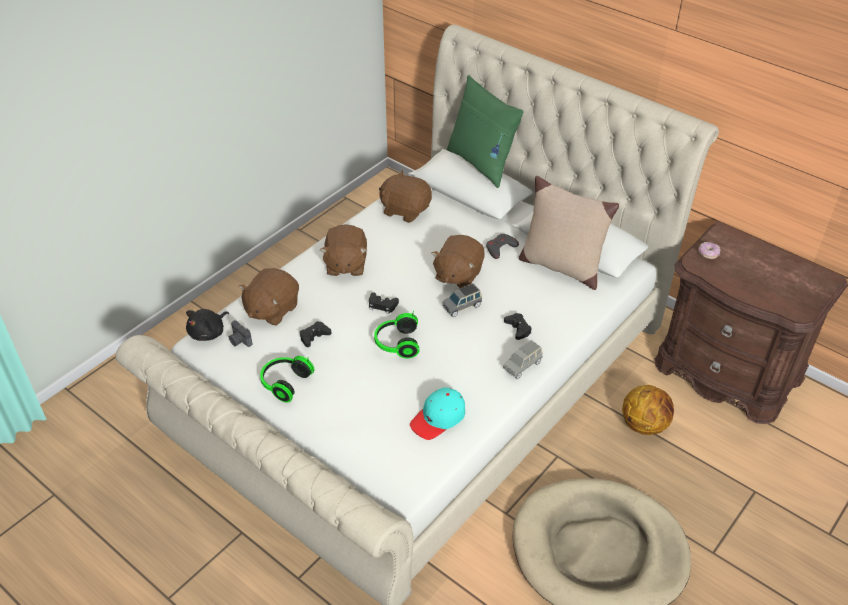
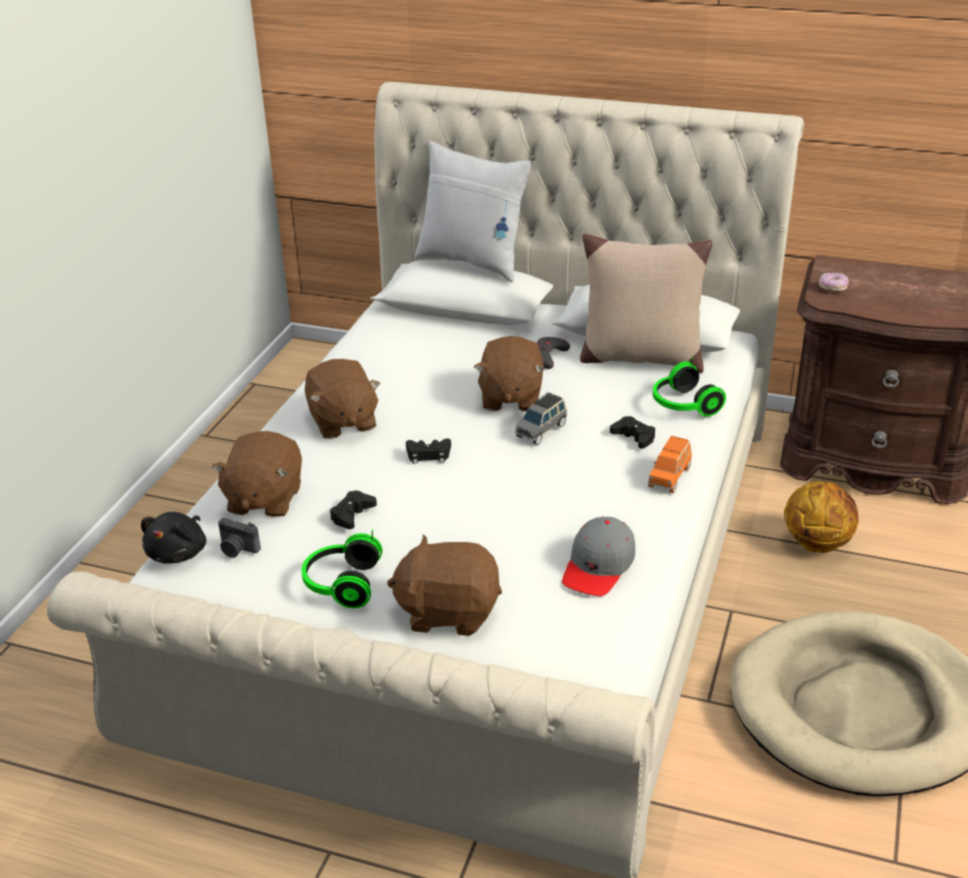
camera: 20 degrees left, 10 degrees down
headphones [374,311,419,358] -> headphones moved to [653,355,726,417]
brown plush toy [379,170,432,223] -> brown plush toy moved to [387,534,502,636]
turquoise cap [410,387,465,440] -> grey cap [562,517,635,596]
green pillow [447,75,524,188] -> grey pillow [415,141,531,282]
grey toy car [503,340,543,379] -> orange toy car [648,436,692,493]

